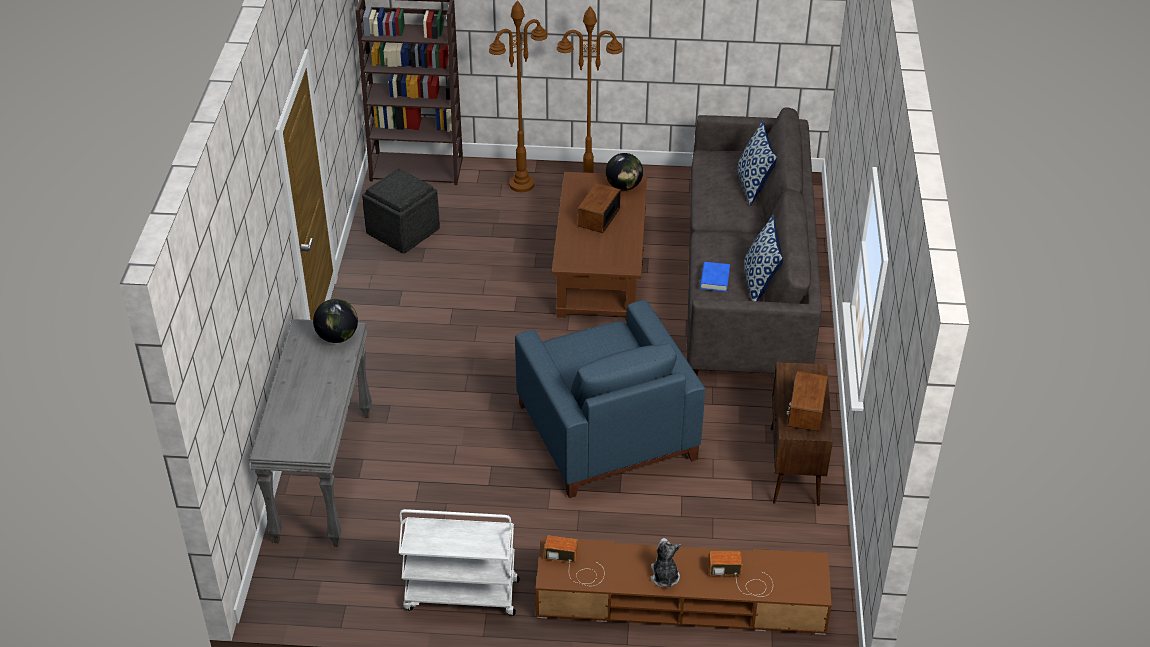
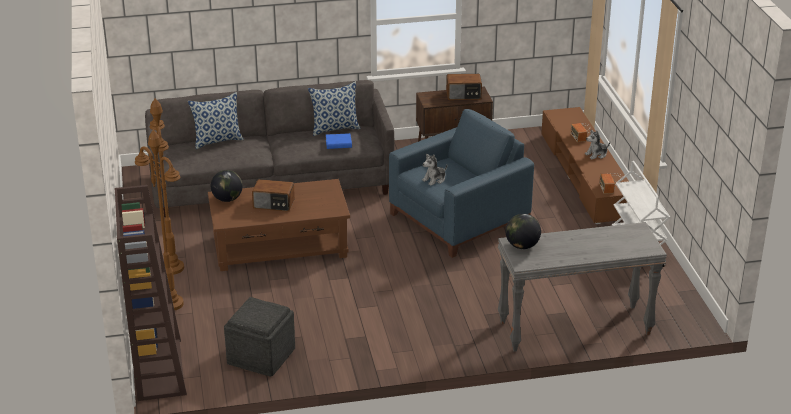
camera: 105 degrees left, 10 degrees down
none -> plush toy [422,153,447,186]

